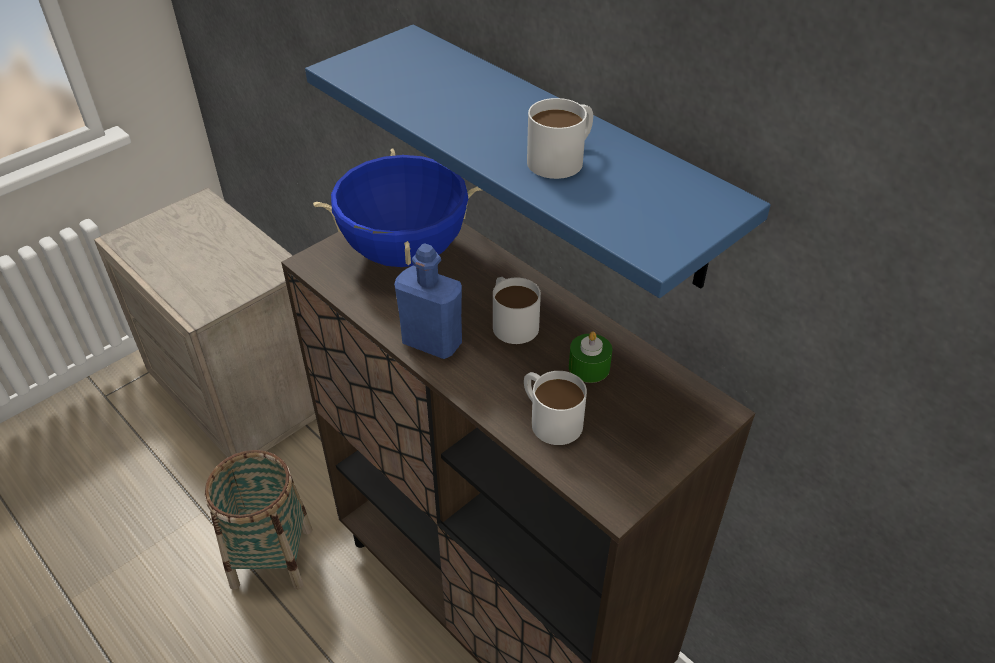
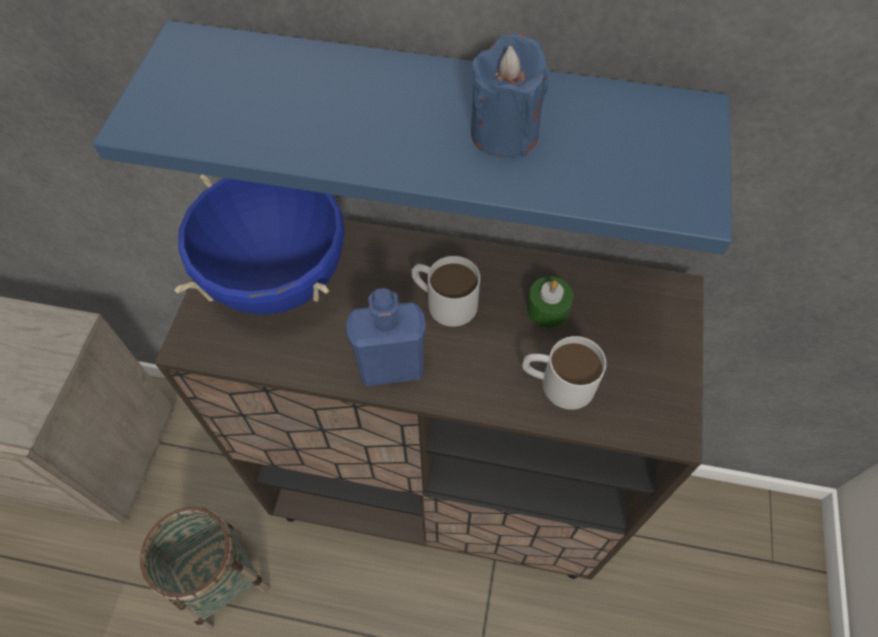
camera: 35 degrees left, 15 degrees up
white mug [527,98,593,179] -> blue candle [471,34,549,158]

